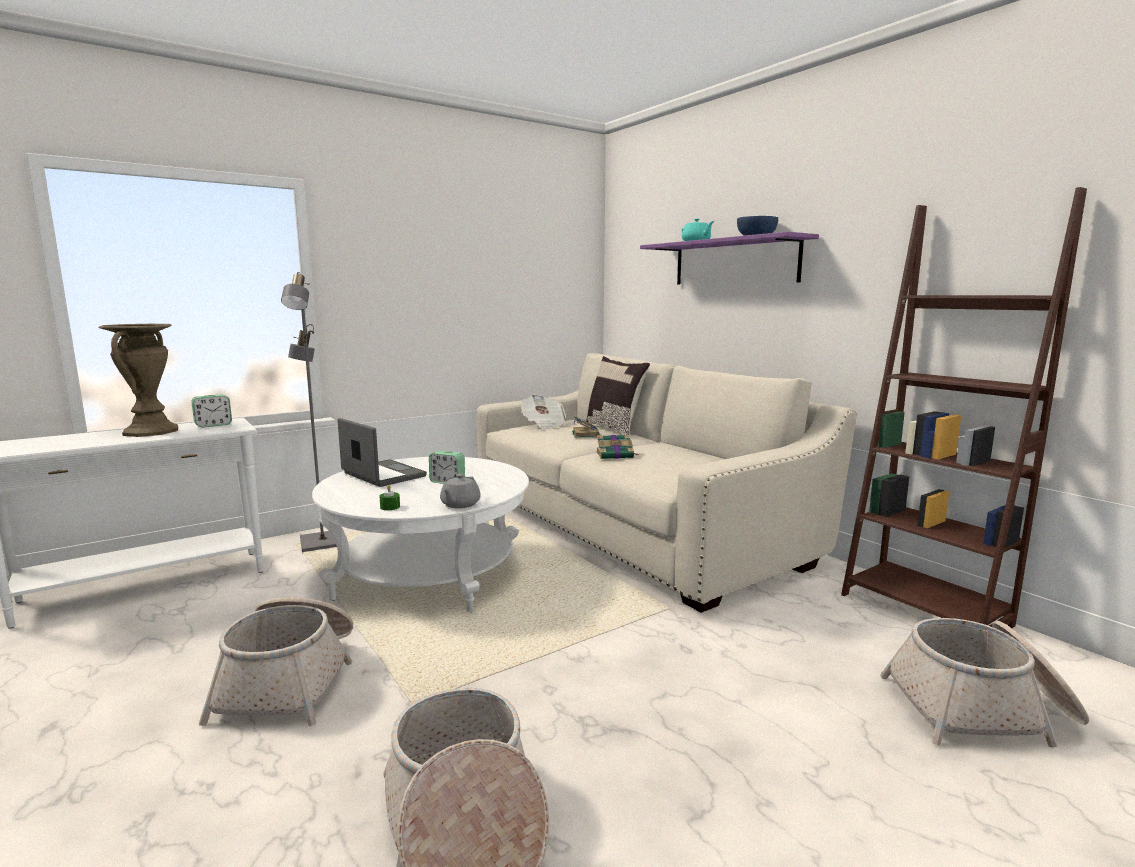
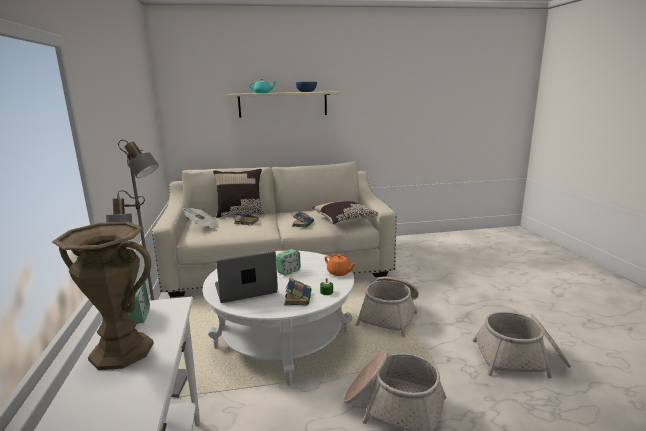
camera: 65 degrees left, 5 degrees up
grey teapot [440,474,481,508] -> orange teapot [325,254,356,276]
purple shelf [640,232,819,285] -> beige shelf [227,92,340,118]
brown bookcase [841,187,1087,628] -> none
basket [880,618,1089,748] -> basket moved to [356,277,419,337]
none -> book [284,278,311,306]
none -> pillow [312,201,379,225]

